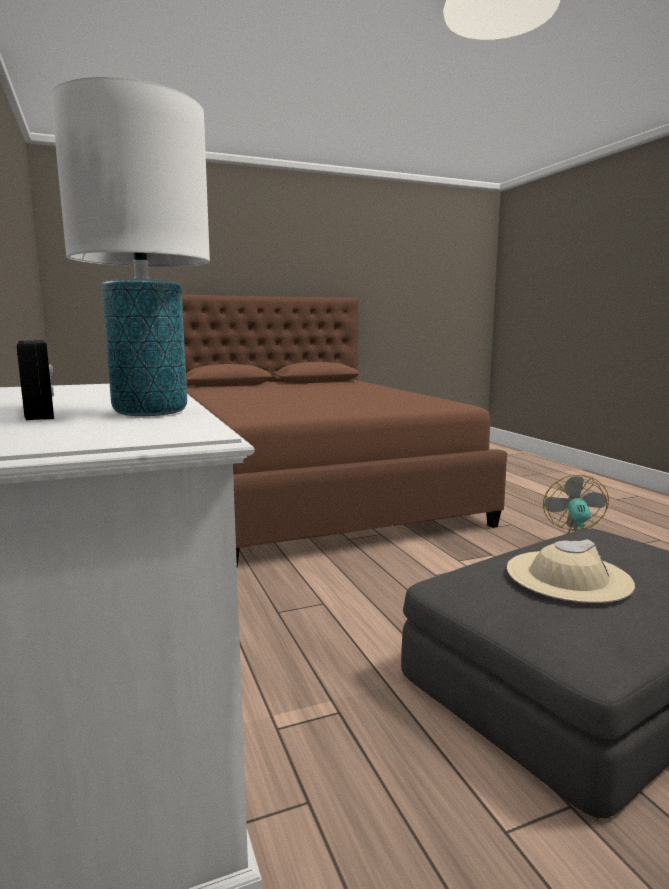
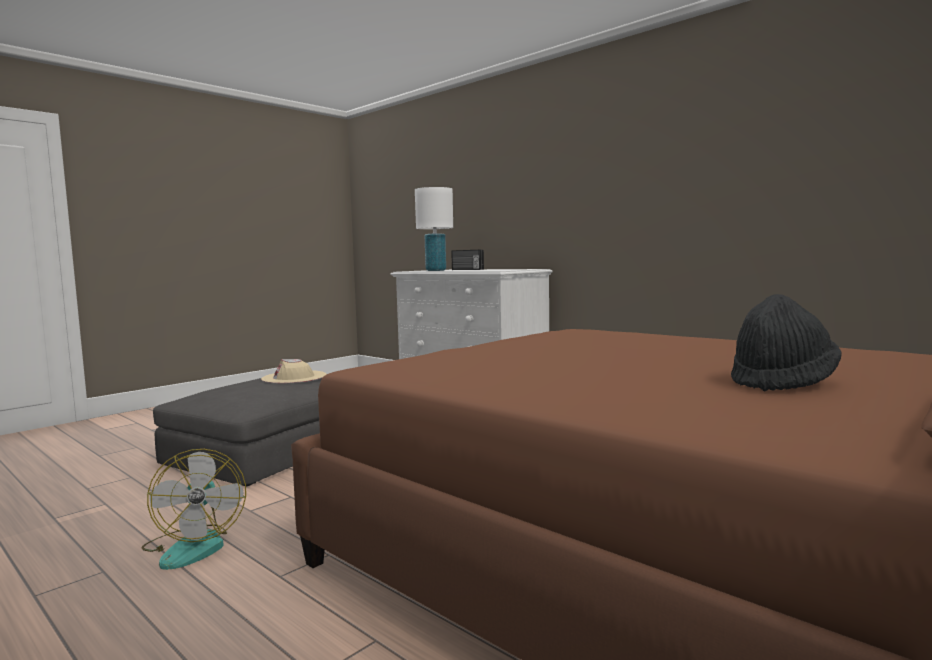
camera: 155 degrees right, 5 degrees down
none -> black hat [731,294,842,391]

